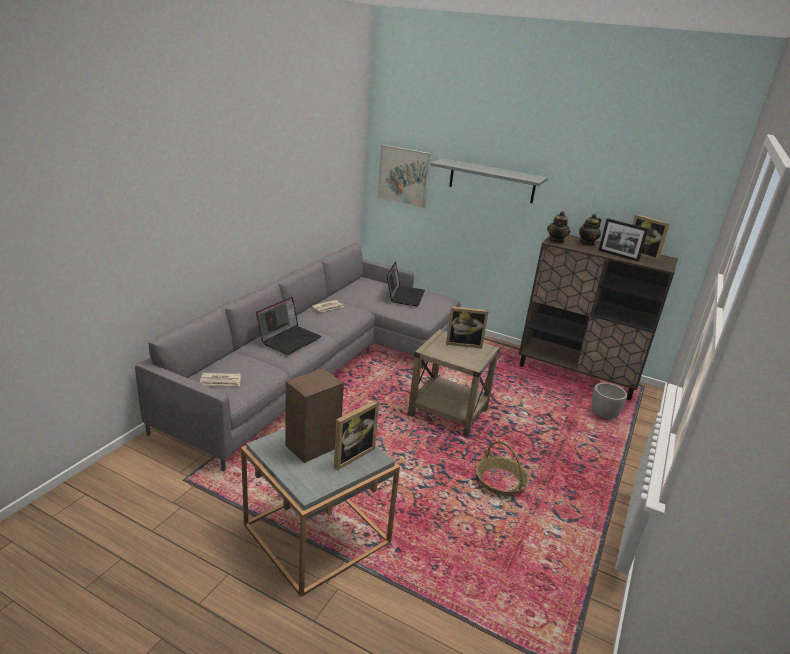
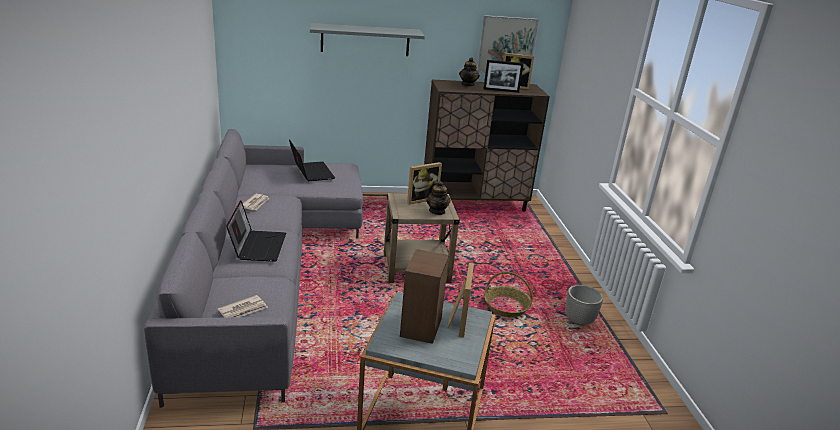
camera: 35 degrees left, 0 degrees up
picture [377,145,431,208] -> picture moved to [477,15,539,73]
teapot [547,211,570,243] -> teapot moved to [426,181,451,215]
planter [591,383,627,420] -> planter moved to [565,285,603,326]

